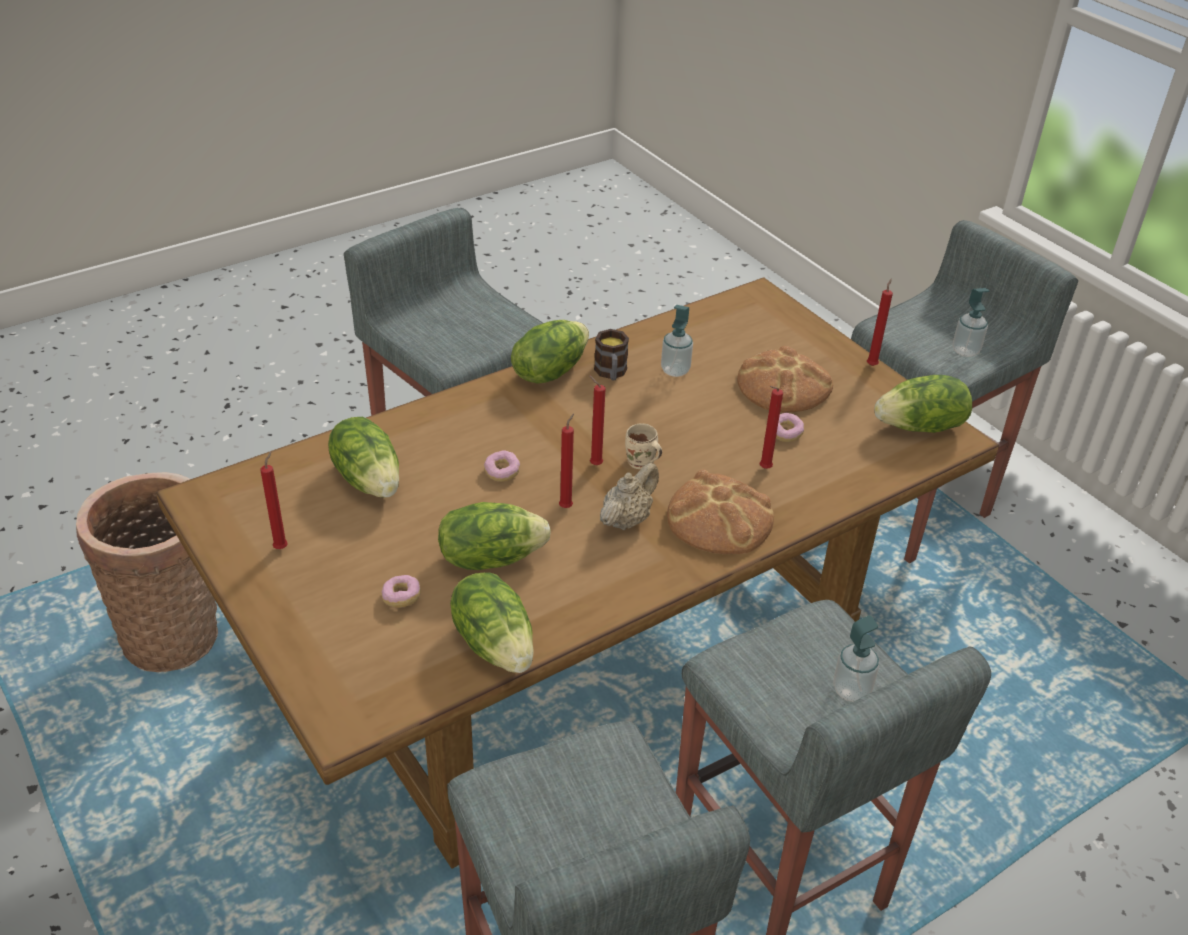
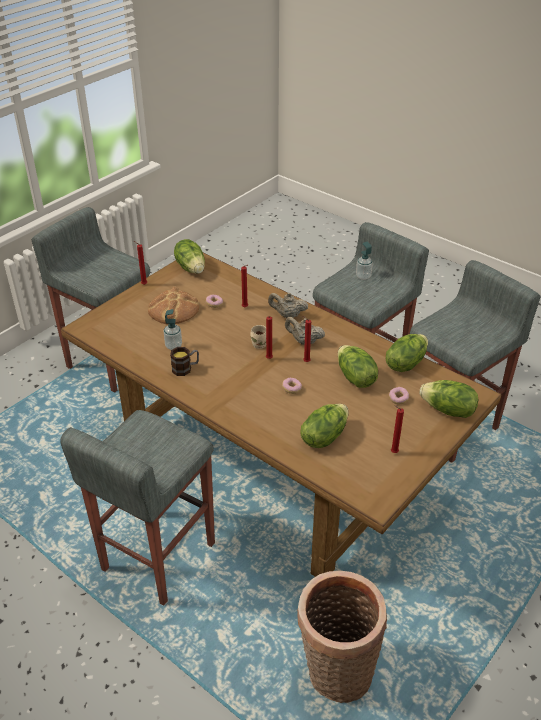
camera: 105 degrees left, 0 degrees up
lettuce [511,320,589,384] -> lettuce moved to [420,380,479,418]
bread [667,469,774,554] -> beige teapot [268,293,308,318]
soap dispenser [953,288,990,357] -> none

